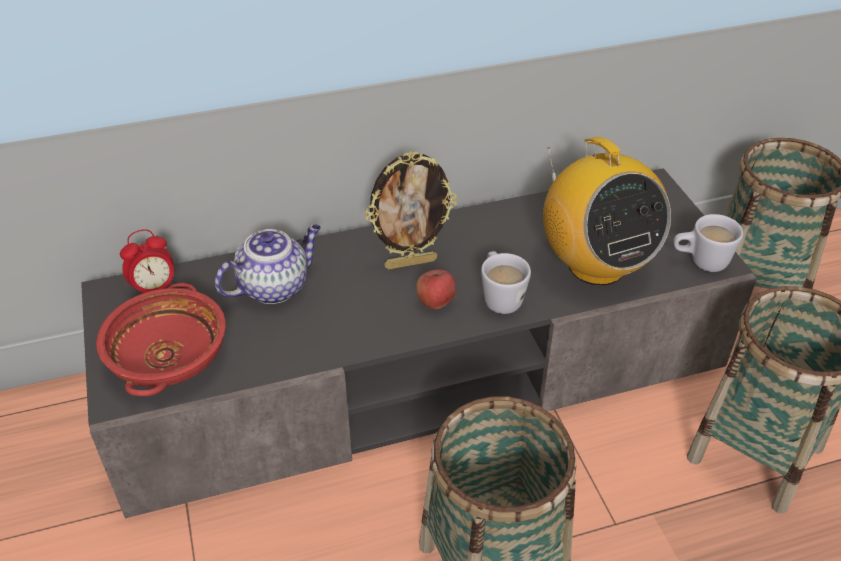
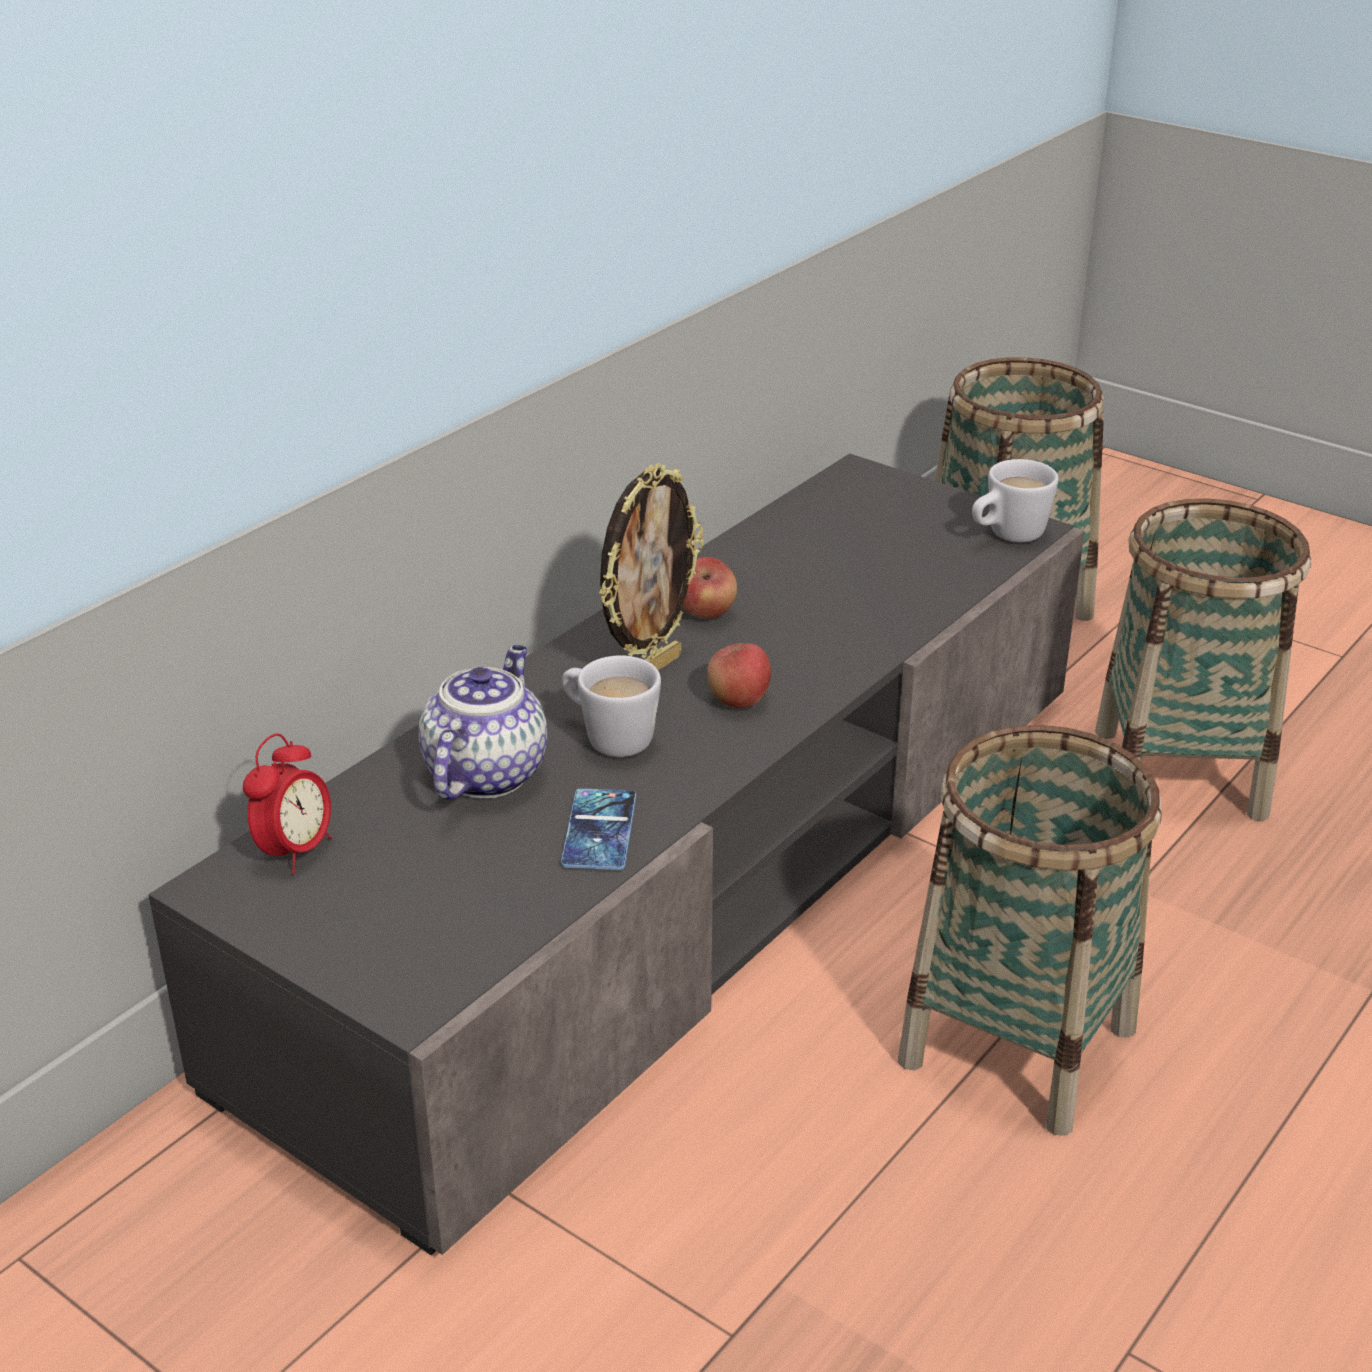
camera: 35 degrees left, 10 degrees down
red bowl [96,283,226,396] -> none
white mug [481,251,531,314] -> white mug moved to [562,655,661,757]
radio [543,137,671,285] -> none
none -> phone [561,788,636,870]
none -> apple [682,557,737,619]

